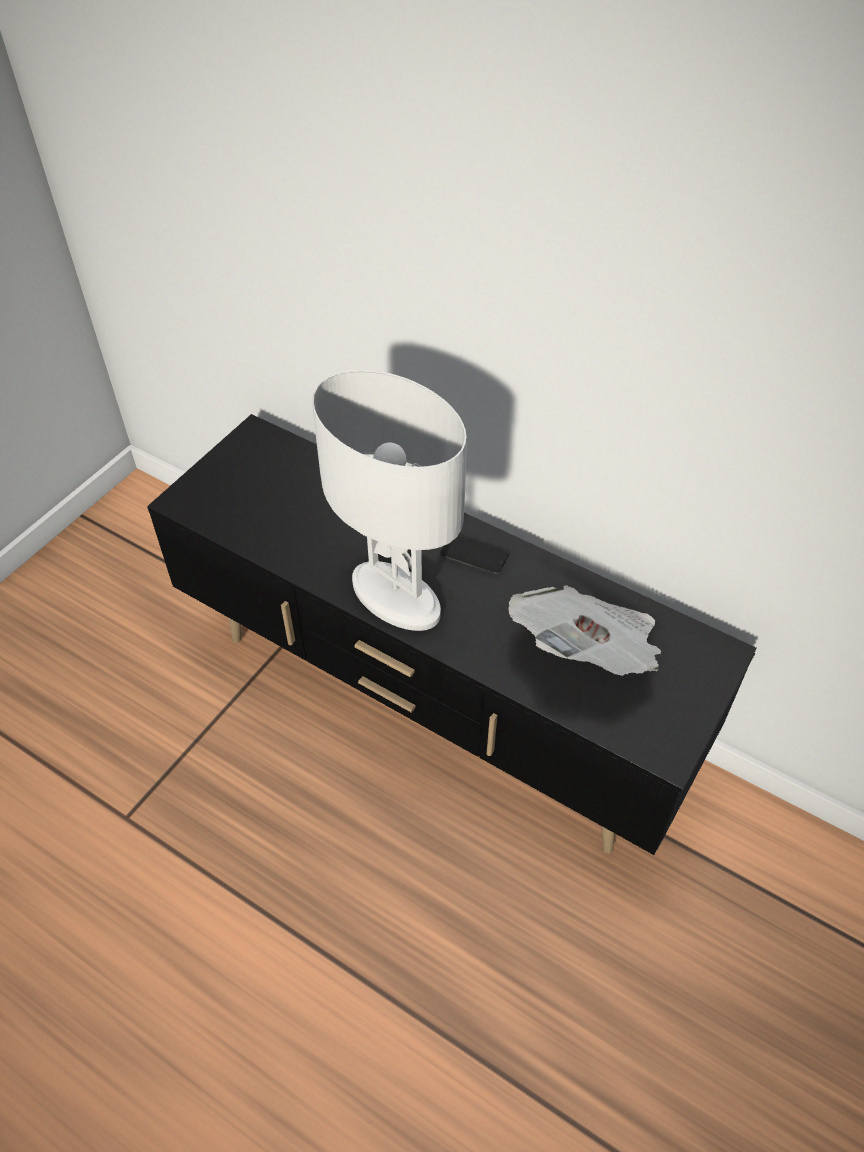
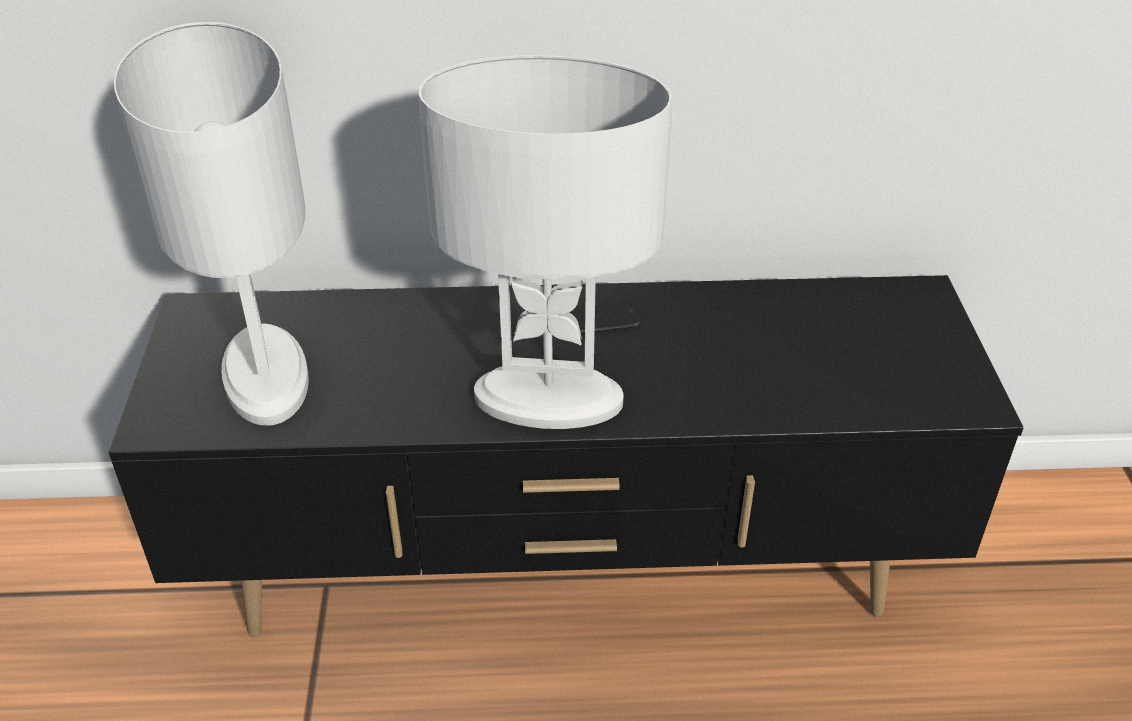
camera: 35 degrees left, 10 degrees down
newspaper [508,585,661,676] -> none
none -> white table lamp [114,22,309,426]

